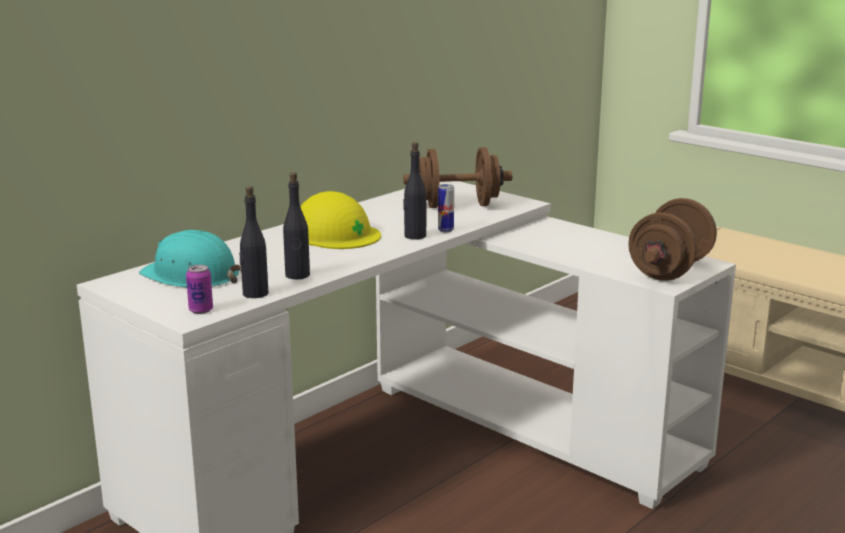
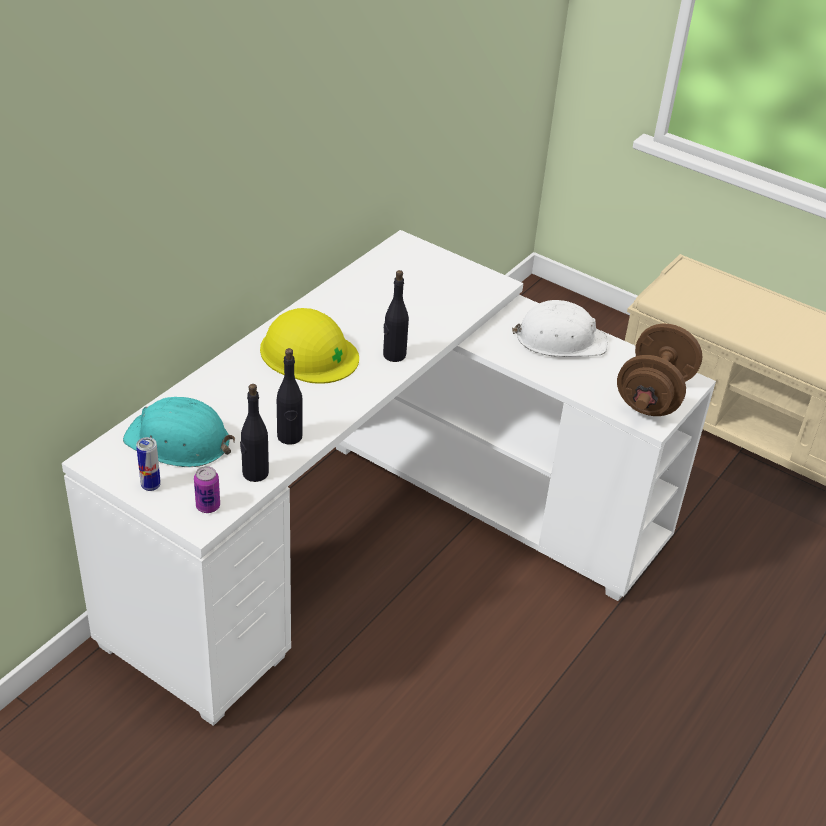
camera: 10 degrees left, 20 degrees up
brown dumbbell [403,147,512,208] -> none
can [438,184,454,233] -> can moved to [136,437,161,491]
none -> white hard hat [512,300,607,357]

